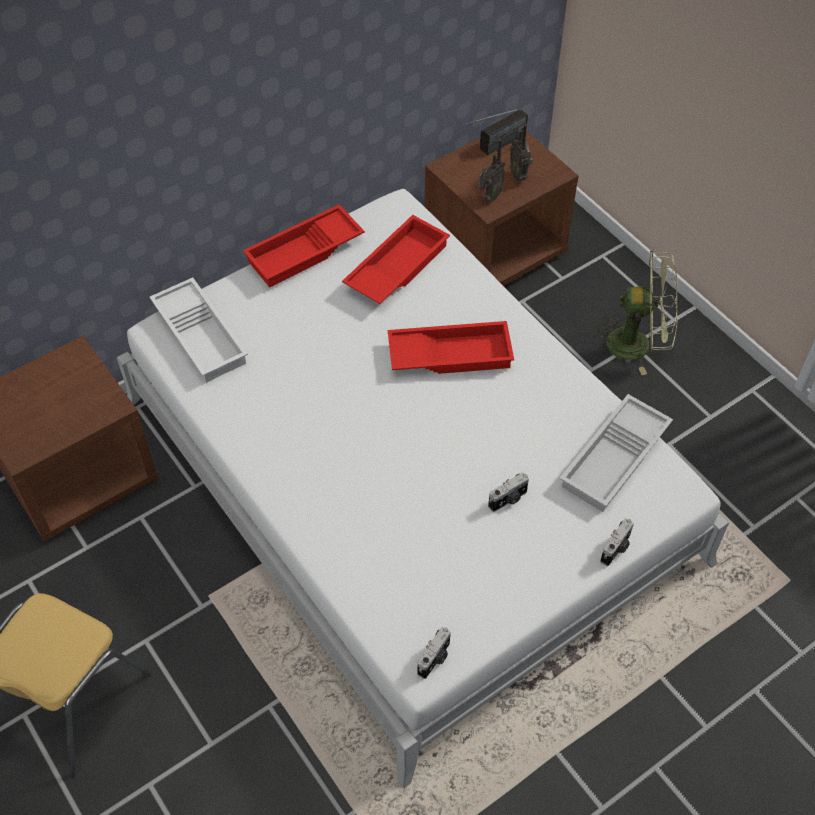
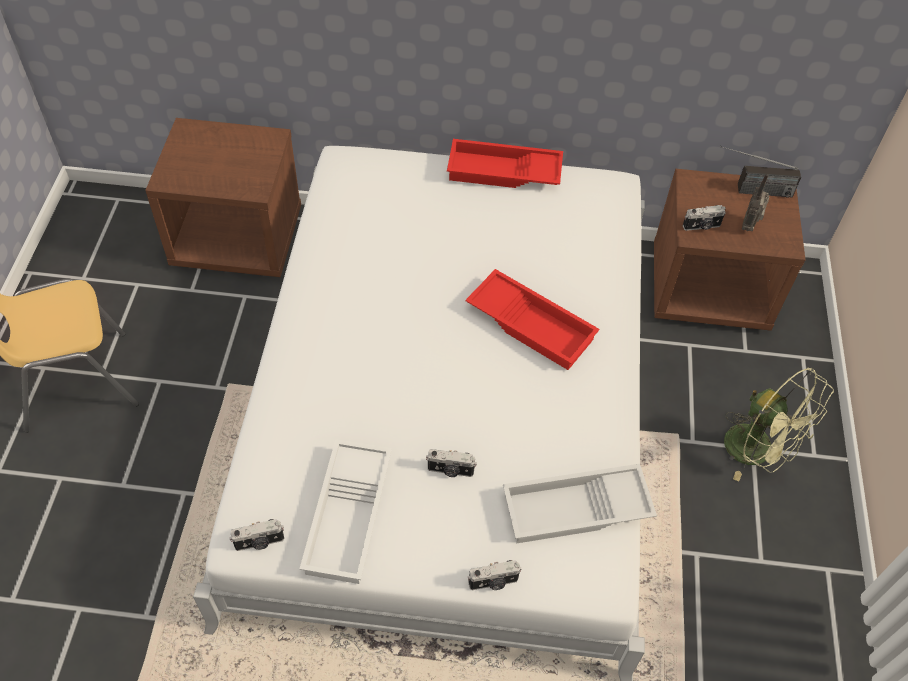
camera: 40 degrees right, 0 degrees up
white tray [150,277,248,383] -> white tray moved to [300,439,392,584]
red tray [342,215,450,304] -> none
radio [478,139,505,202] -> camera [683,205,726,231]

